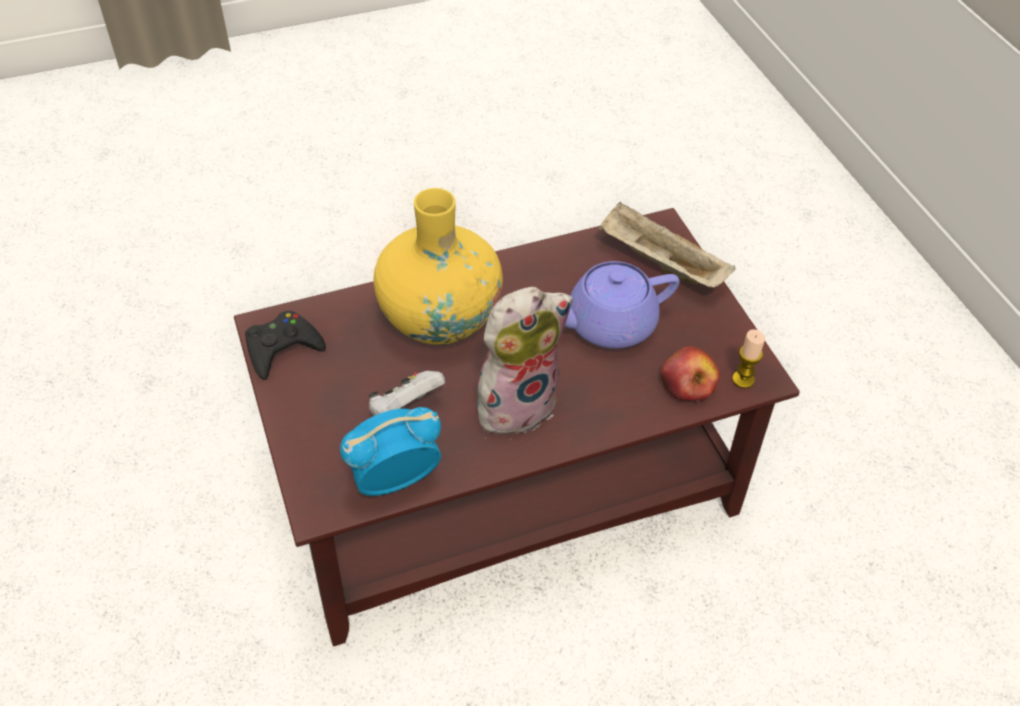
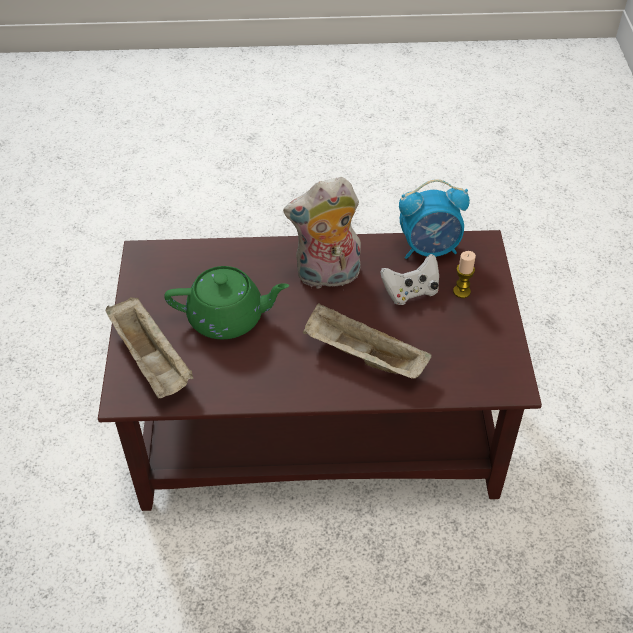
camera: 160 degrees left, 0 degrees up
black game controller [245,311,326,380] -> none
yellow vase [373,188,503,345] -> beige tray [303,303,432,378]
purple teapot [565,261,679,349] -> green teapot [164,266,289,339]
apple [660,346,720,401] -> none
candle [732,329,765,388] -> candle moved to [453,251,476,298]

